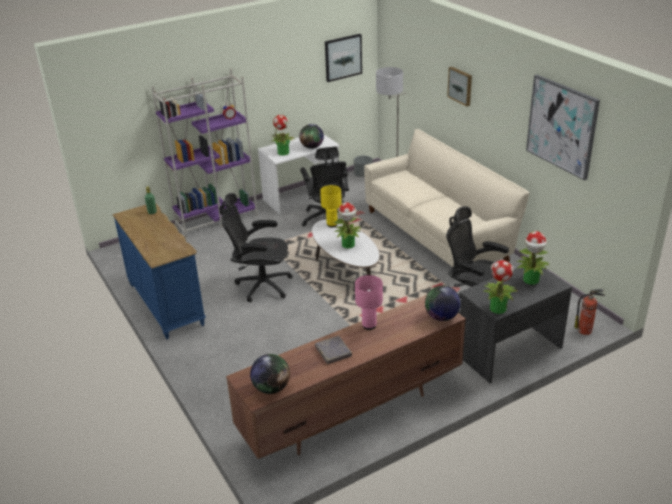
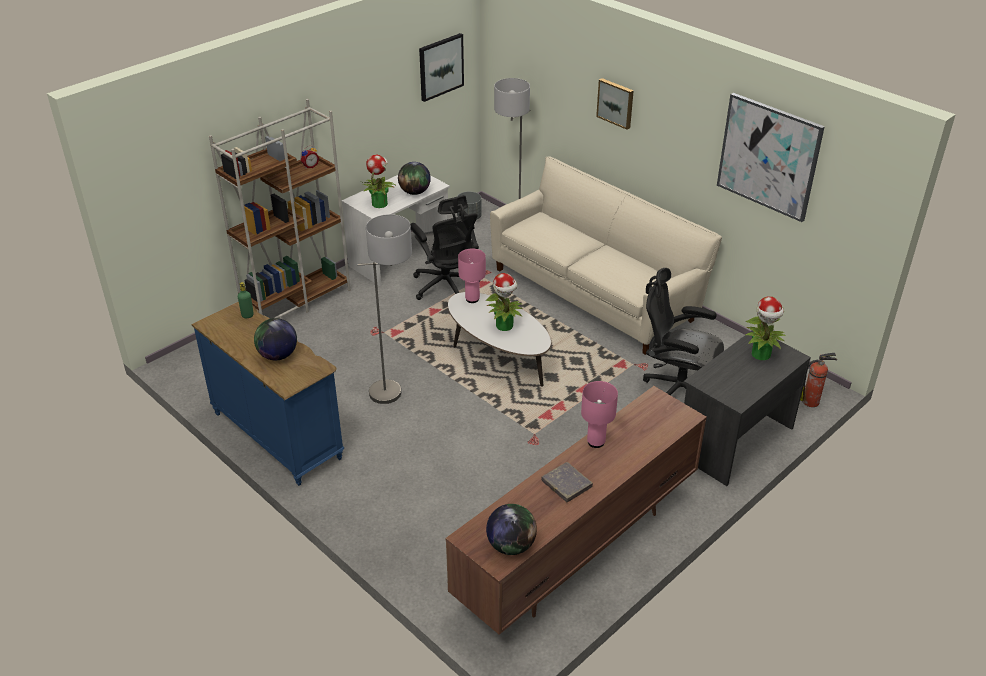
camera: 15 degrees left, 5 degrees up
purple bookcase [151,69,258,238] -> brown bookcase [209,99,350,318]
office chair [219,193,293,302] -> grey floor lamp [358,214,412,404]
yellow table lamp [320,185,342,227] -> pink table lamp [458,249,486,303]
globe [425,285,461,321] -> globe moved to [254,318,297,360]
potted plant [484,260,517,314] -> none

